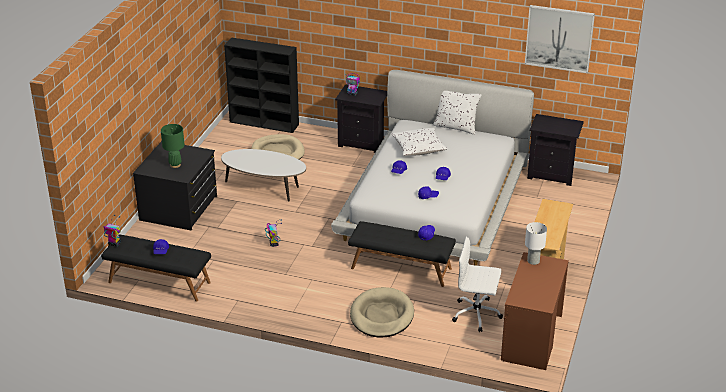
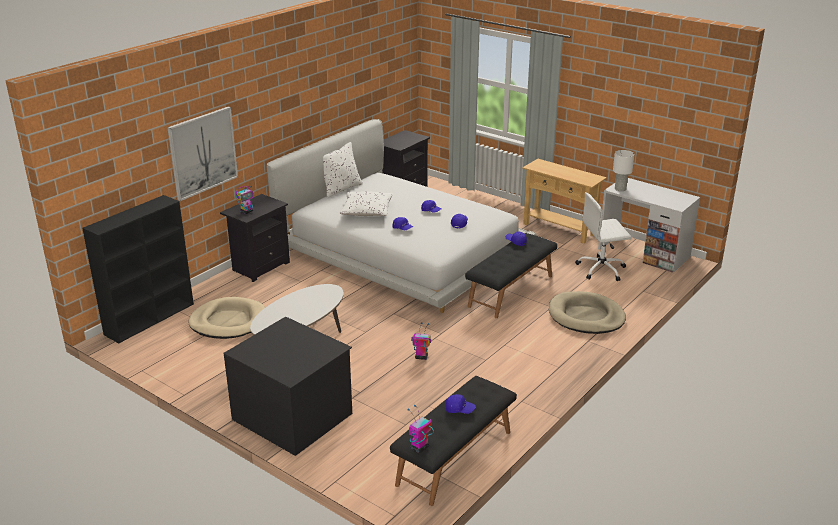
camera: 70 degrees left, 5 degrees down
green table lamp [161,124,185,168] -> none
white office chair [452,237,503,332] -> white office chair turned 45 degrees clockwise [576,192,632,281]
brown desk [501,252,569,370] -> white desk [598,178,700,273]
picture [525,5,595,73] -> picture moved to [167,107,238,201]

